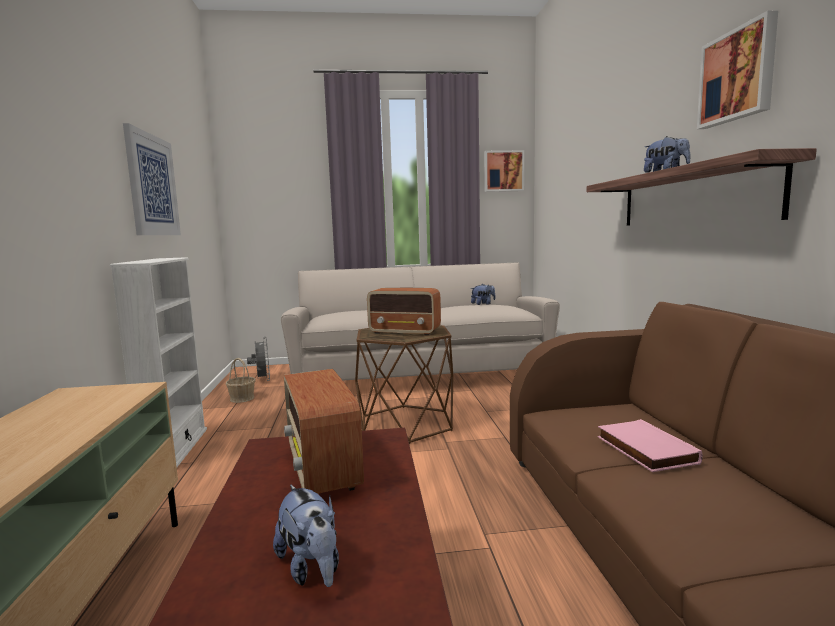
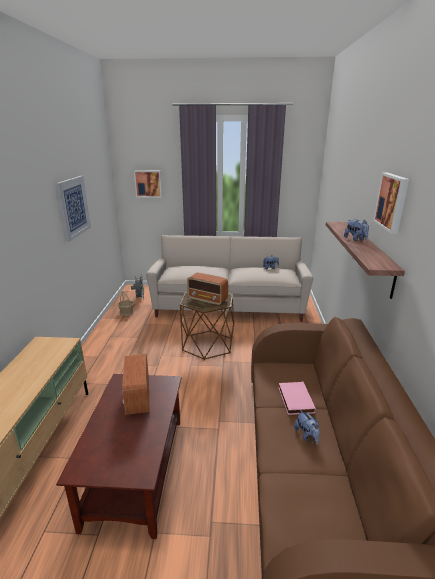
camera: 10 degrees right, 15 degrees up
white bookcase [110,257,207,467] -> none
plush toy [273,485,339,587] -> plush toy moved to [294,410,320,444]
picture [484,150,524,192] -> picture moved to [134,170,162,198]

